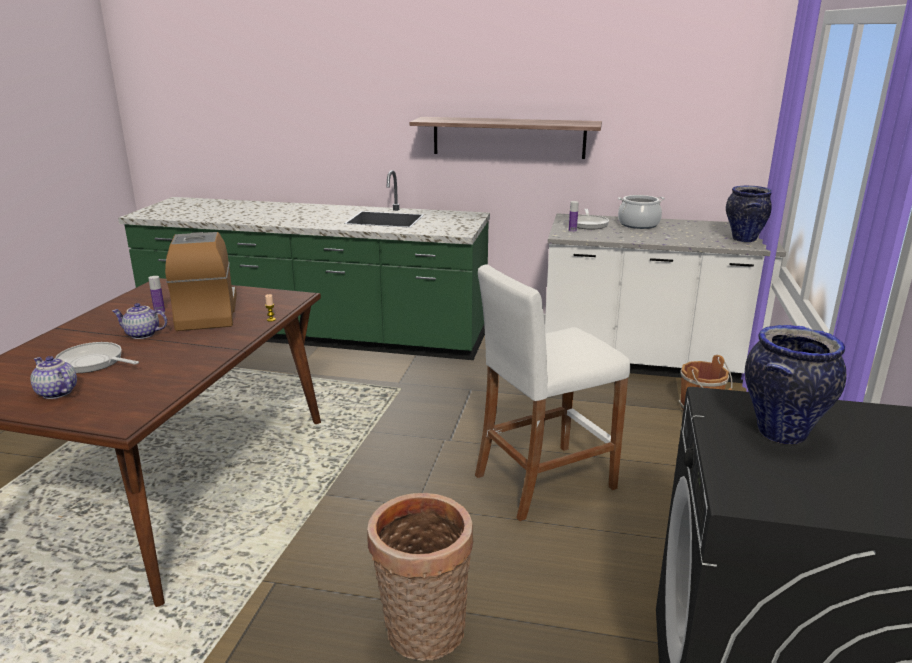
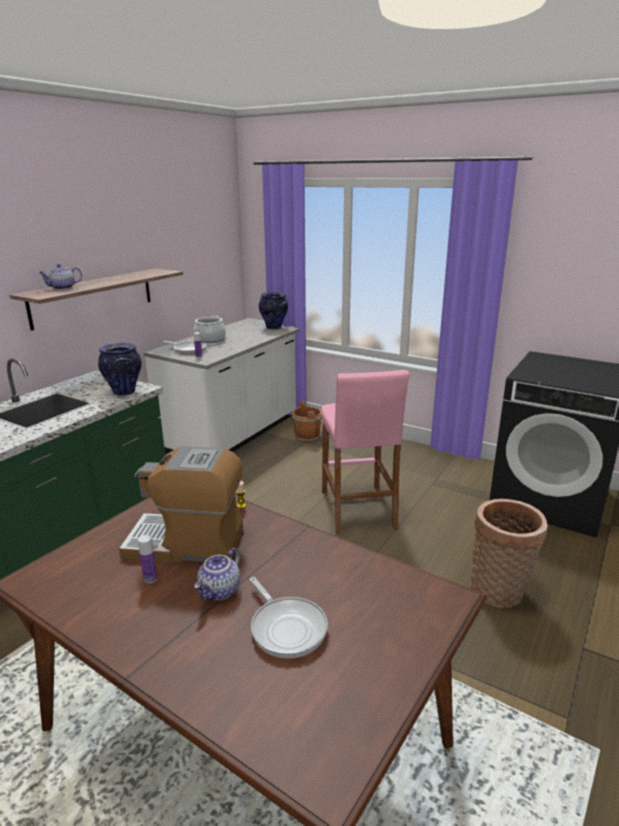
camera: 70 degrees left, 0 degrees up
teapot [31,356,77,399] -> teapot moved to [38,264,82,290]
frying pan [55,342,139,373] -> frying pan turned 75 degrees counterclockwise [249,577,328,659]
white stool [475,264,630,521] -> pink stool [321,370,409,535]
vase [745,325,846,444] -> vase moved to [98,343,142,396]

